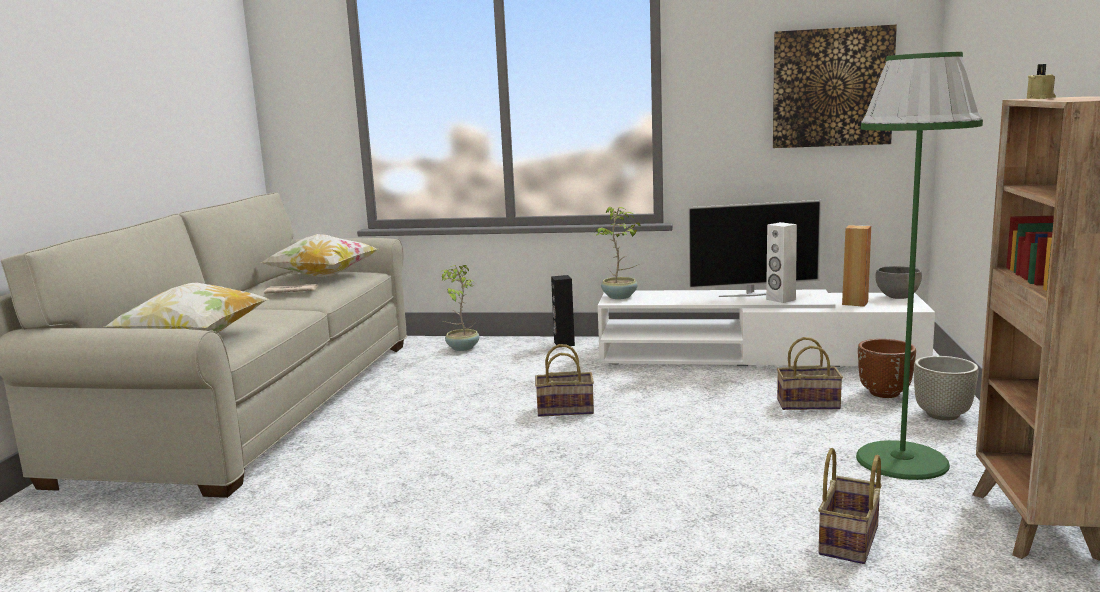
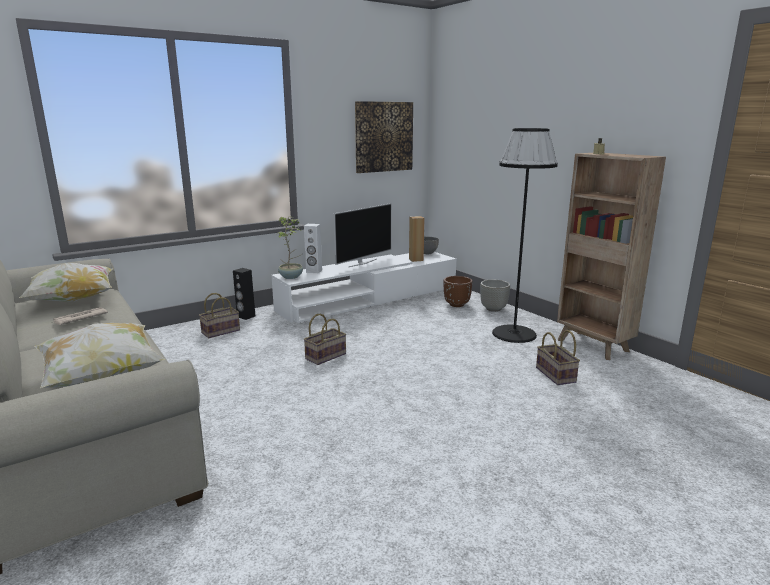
camera: 45 degrees left, 5 degrees up
potted plant [440,265,479,351] -> none
white speaker [766,222,797,303] -> white speaker moved to [304,224,322,273]
basket [777,337,843,410] -> basket moved to [199,293,240,338]
green floor lamp [856,52,983,480] -> black floor lamp [492,128,558,343]

